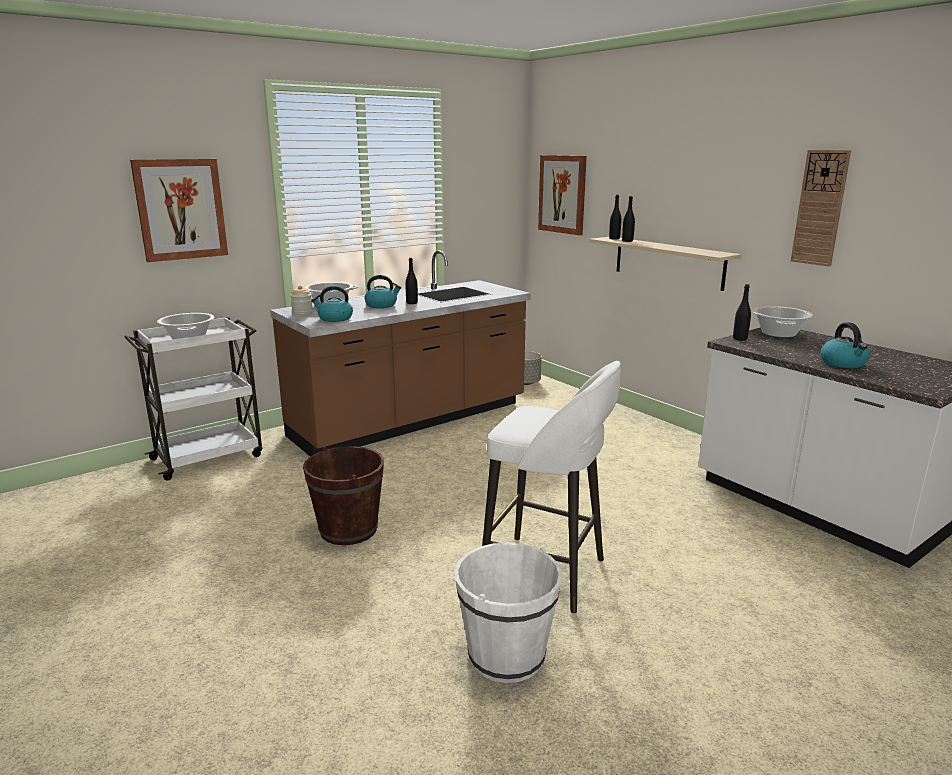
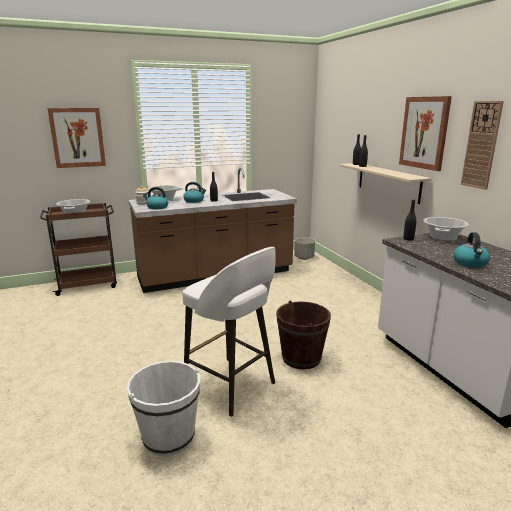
camera: 15 degrees right, 0 degrees up
white cart [124,317,262,481] -> brown cart [40,203,117,296]
brown bucket [303,446,384,545] -> brown bucket moved to [276,301,331,369]
picture [538,155,587,235] -> picture moved to [399,96,452,171]

